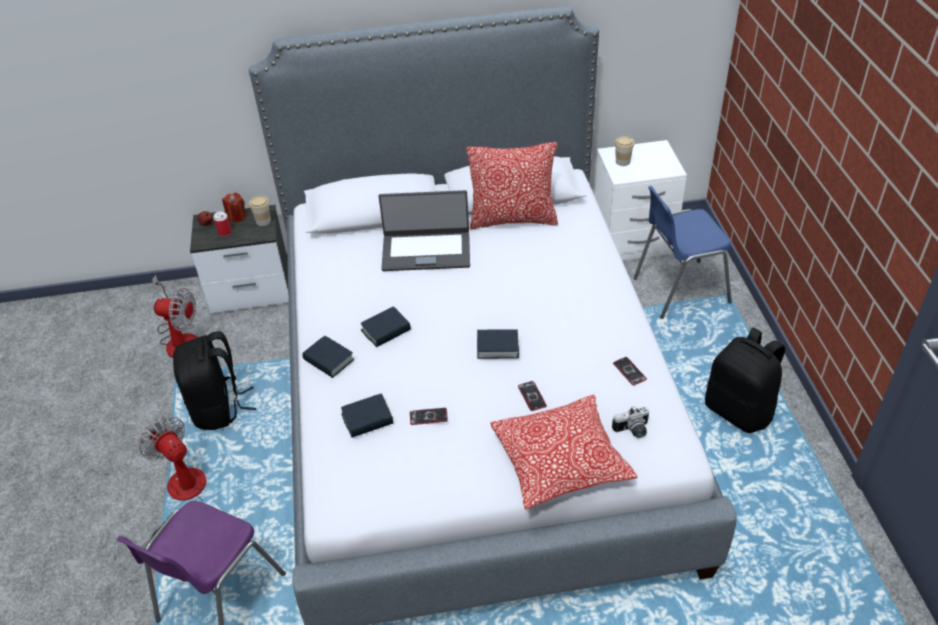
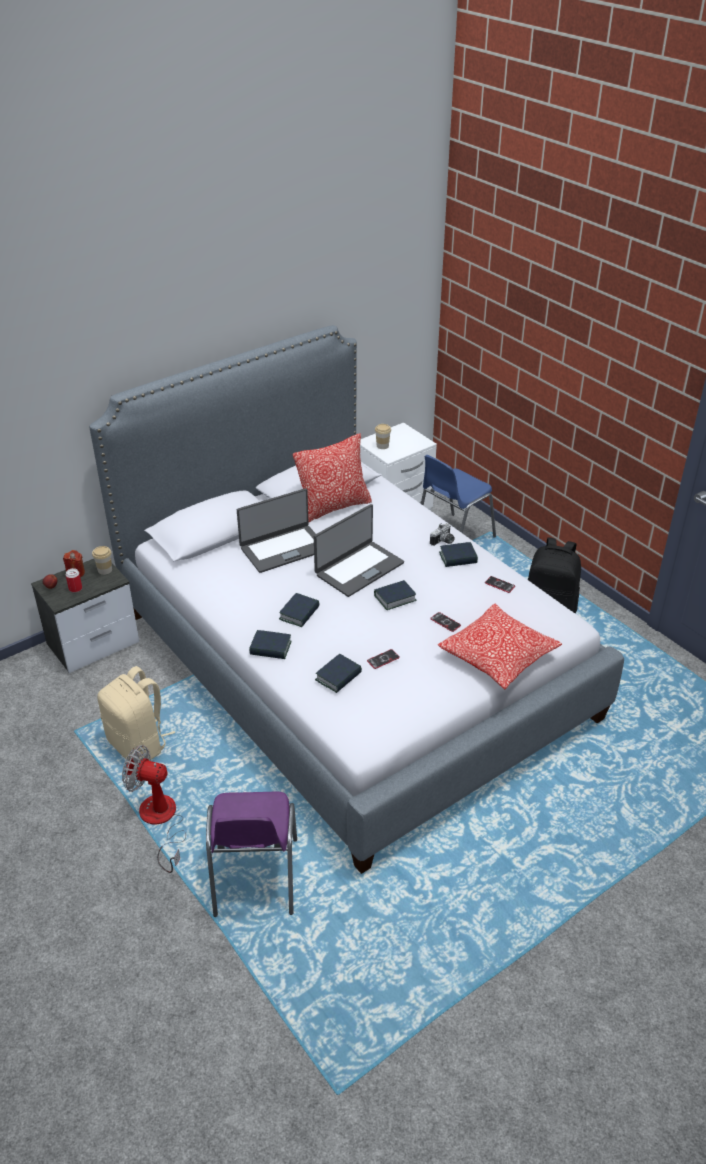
camera: 30 degrees left, 5 degrees down
fan [152,275,198,358] -> none
black backpack [173,331,256,430] -> beige backpack [97,666,175,760]
camera [612,406,650,438] -> camera moved to [430,523,455,546]
none -> laptop [314,504,404,597]
none -> book [439,542,478,567]

